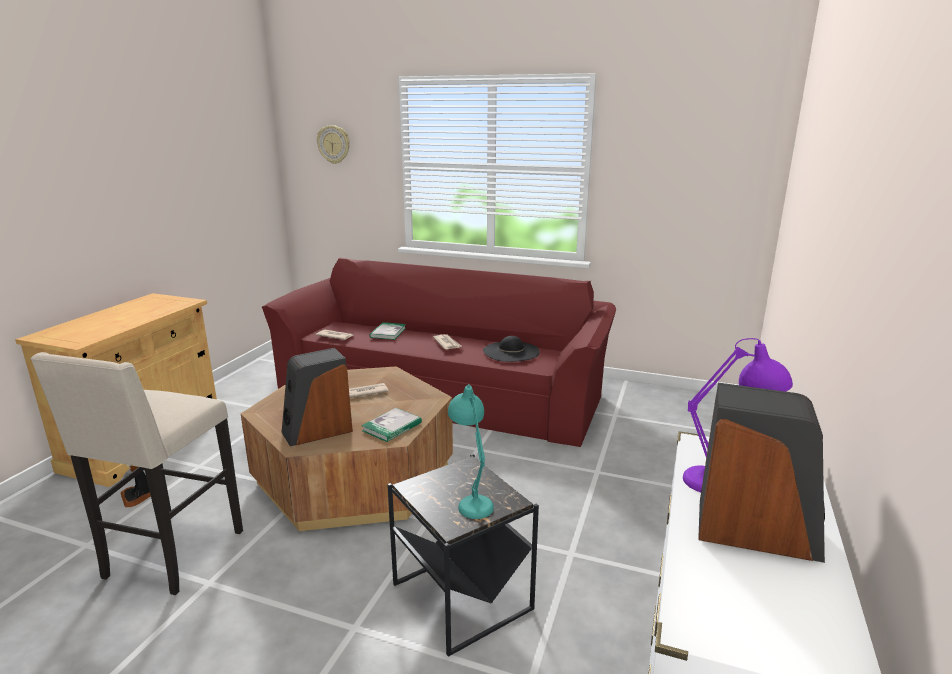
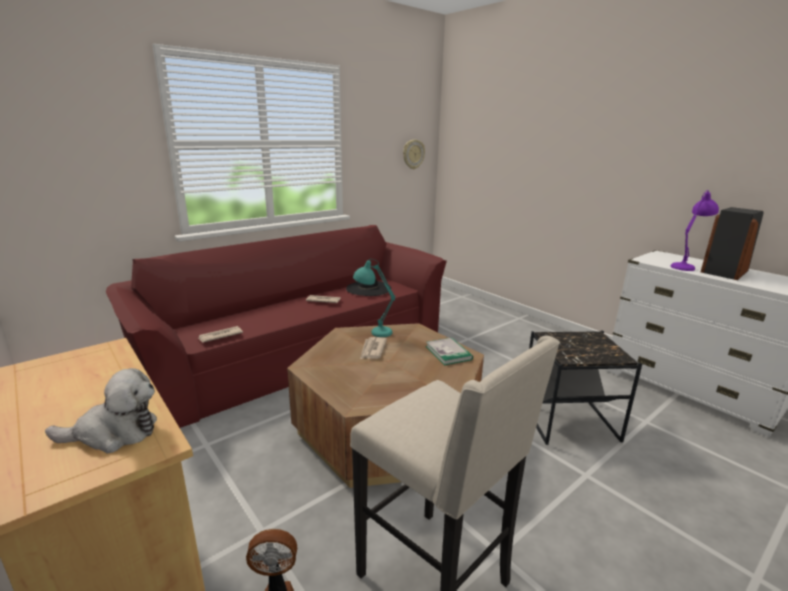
camera: 60 degrees left, 0 degrees up
speaker [281,348,353,447] -> none
wall clock [317,125,350,164] -> wall clock moved to [403,139,425,169]
book [369,322,406,340] -> none
turquoise table lamp [448,384,494,519] -> turquoise table lamp moved to [353,259,395,337]
none -> plush toy [45,368,157,454]

